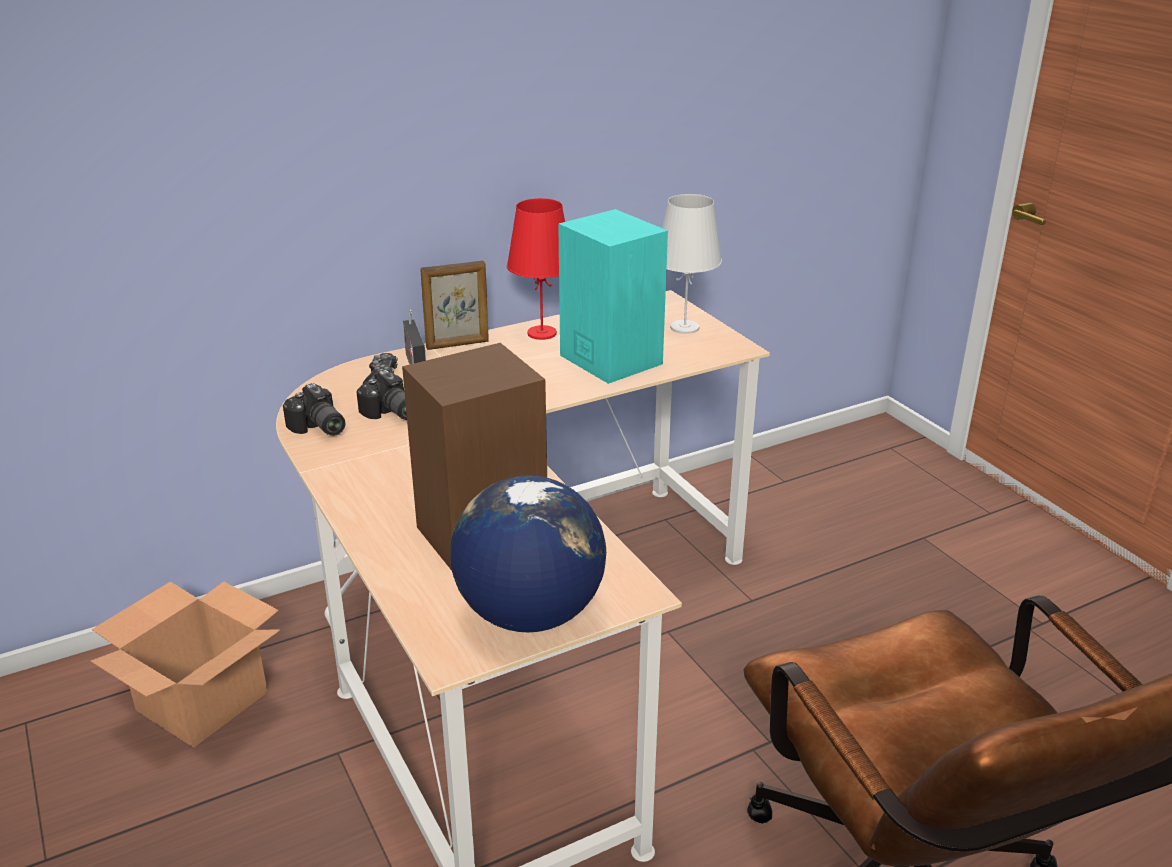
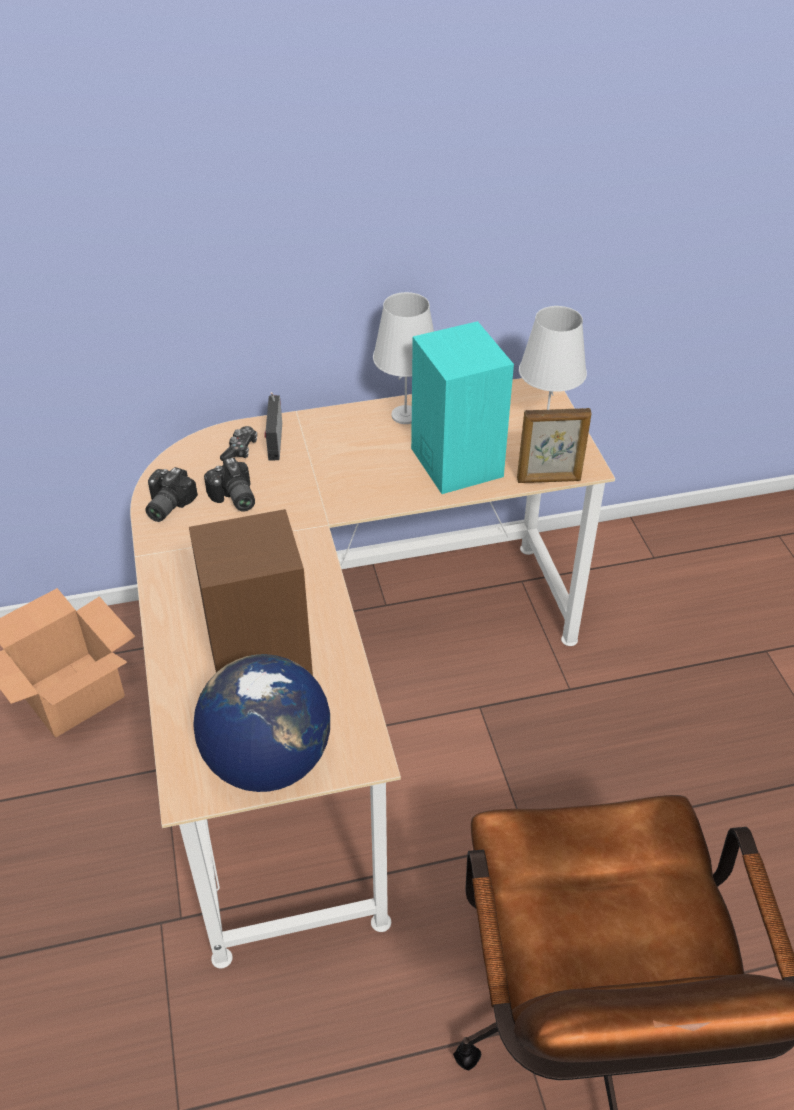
camera: 15 degrees right, 15 degrees up
camera [283,383,345,436] -> camera turned 45 degrees clockwise [146,467,198,522]
picture frame [420,261,489,350] -> picture frame moved to [517,408,592,483]
red table lamp [507,198,565,340] -> white table lamp [373,292,434,424]

